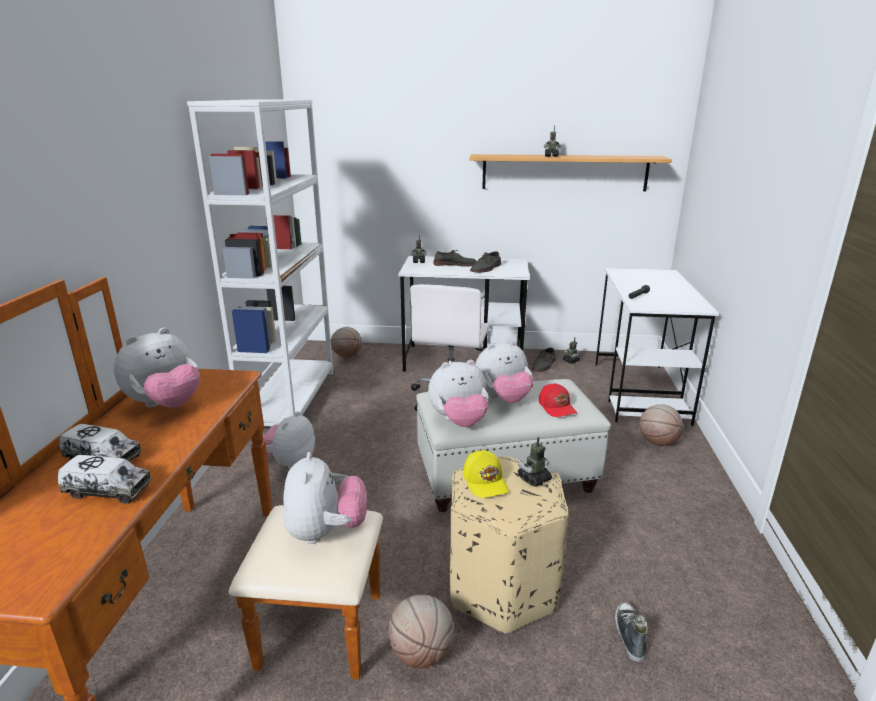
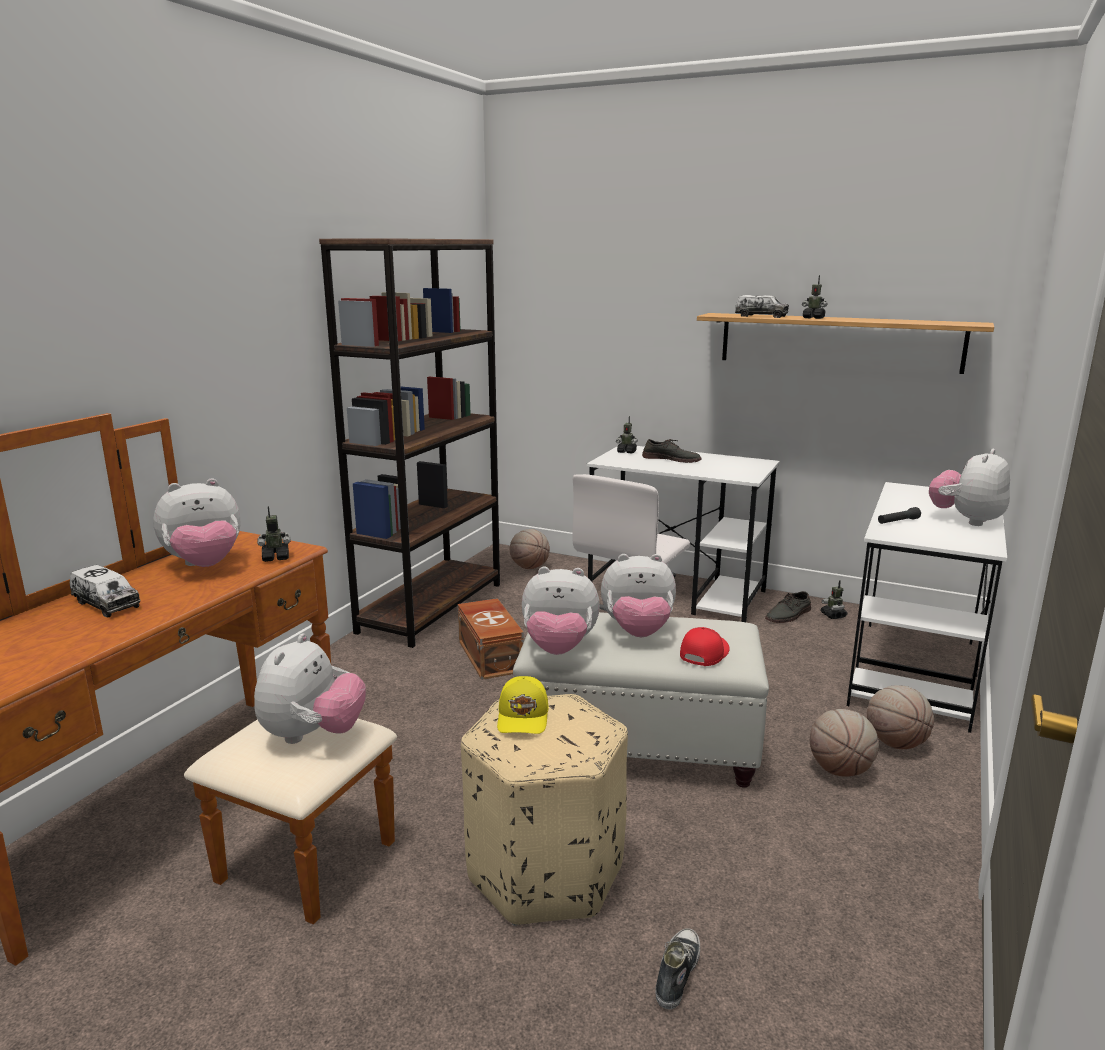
camera: 20 degrees right, 5 degrees down
toy truck [58,455,151,504] -> toy truck moved to [735,295,789,318]
white bookcase [187,99,333,427] -> brown bookcase [319,238,500,648]
plush toy [263,411,315,469] -> plush toy moved to [929,449,1010,526]
basketball [389,595,454,669] -> basketball moved to [810,709,879,777]
grey shoe [470,251,501,273] -> none
toy robot [518,437,552,487] -> toy robot moved to [257,506,291,562]
red cap [539,383,577,417] -> red cap turned 150 degrees counterclockwise [680,627,730,666]
none -> brown storage box [458,598,524,680]

